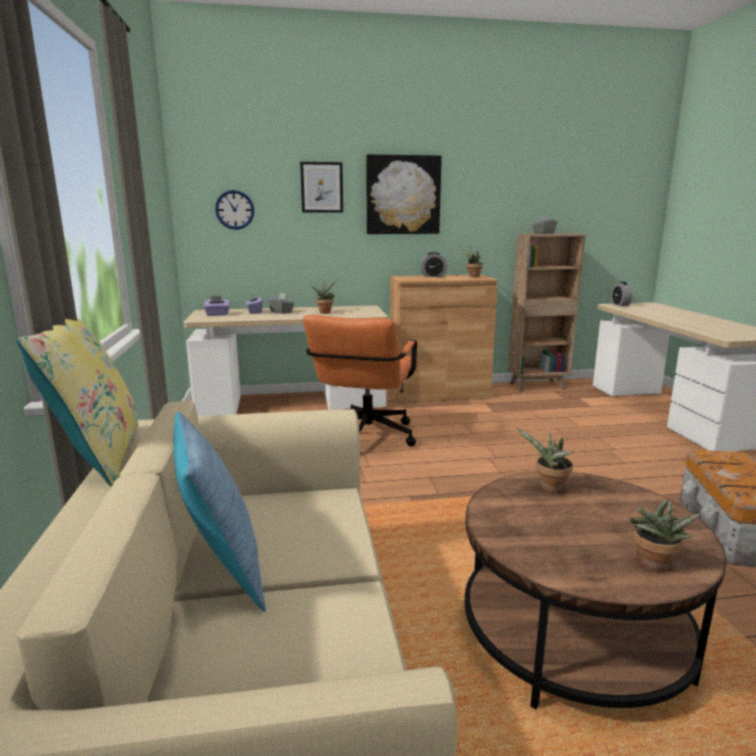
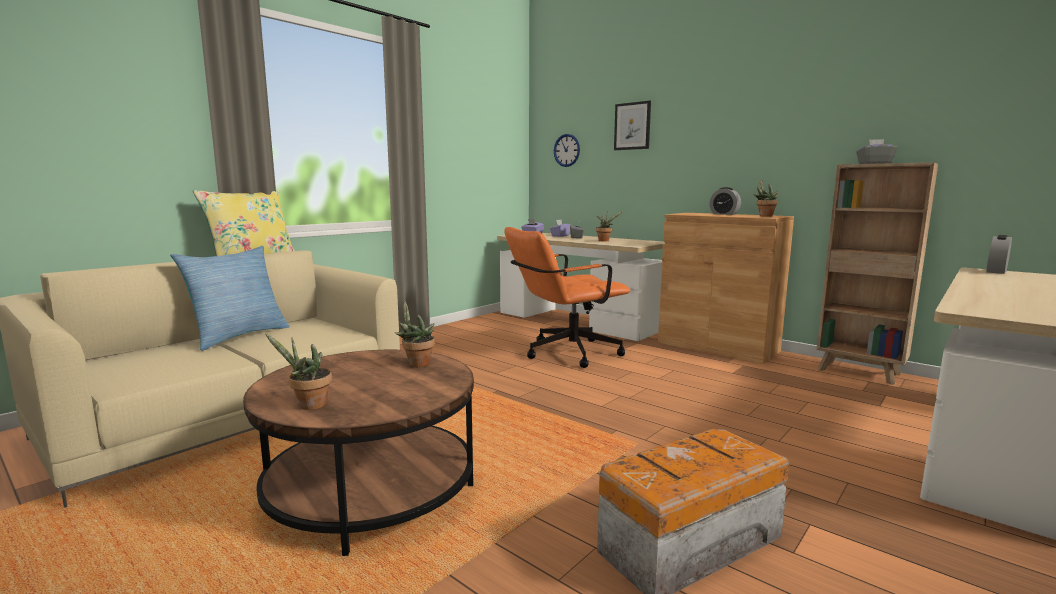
camera: 50 degrees right, 5 degrees down
picture [366,154,442,234] -> none

